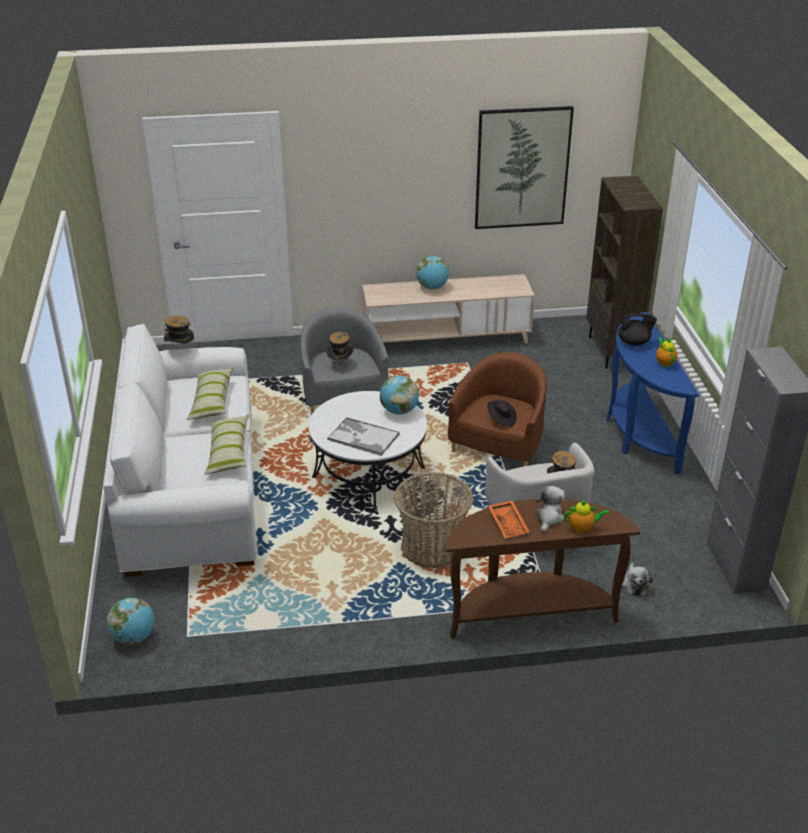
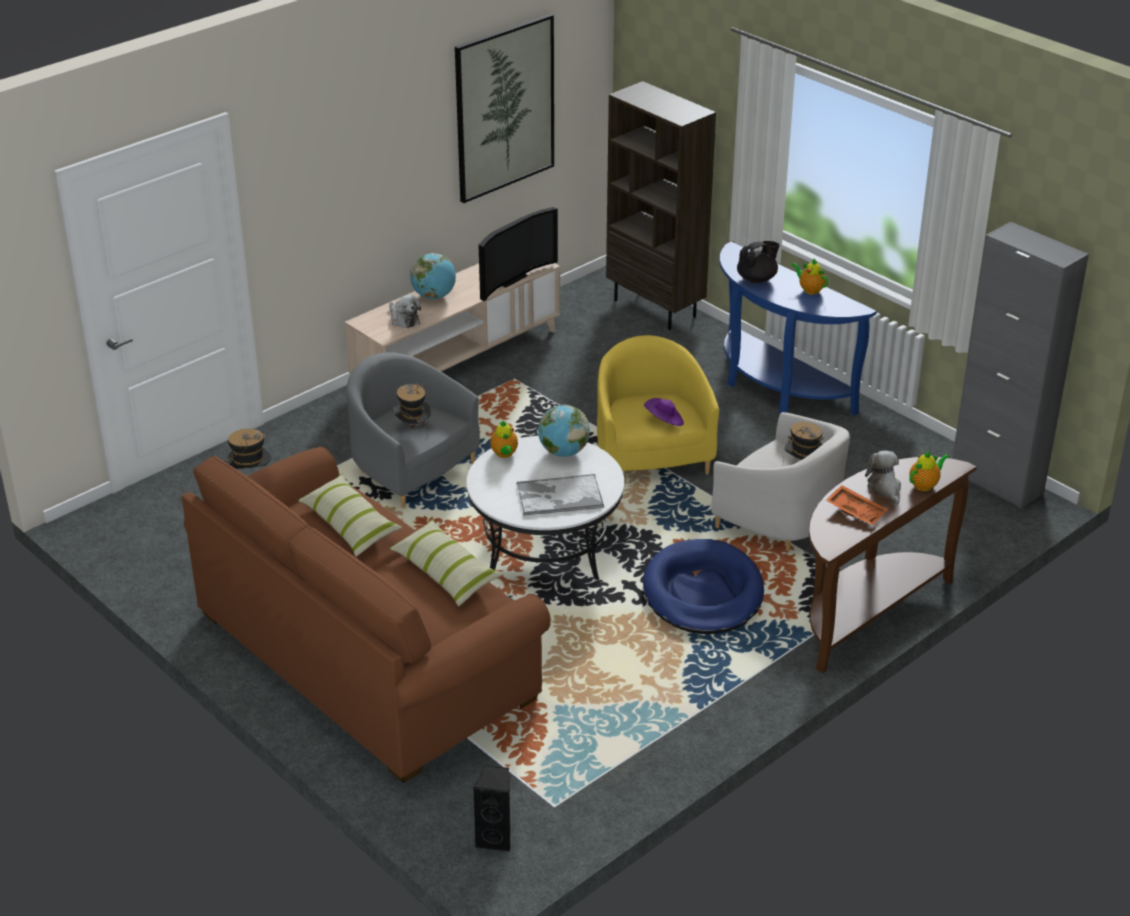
camera: 35 degrees left, 0 degrees up
white sofa [103,324,258,577] -> brown sofa [182,446,551,783]
globe [107,598,154,645] -> black speaker [473,765,511,852]
basket [394,472,473,568] -> blue dog bed [643,539,764,634]
brown armchair [448,352,547,466] -> yellow armchair [597,335,719,475]
black hat [487,400,517,427] -> purple hat [644,398,684,426]
plush toy [622,563,653,595] -> plush toy moved to [389,295,421,328]
none -> television [479,207,558,301]
none -> teapot [490,421,518,458]

